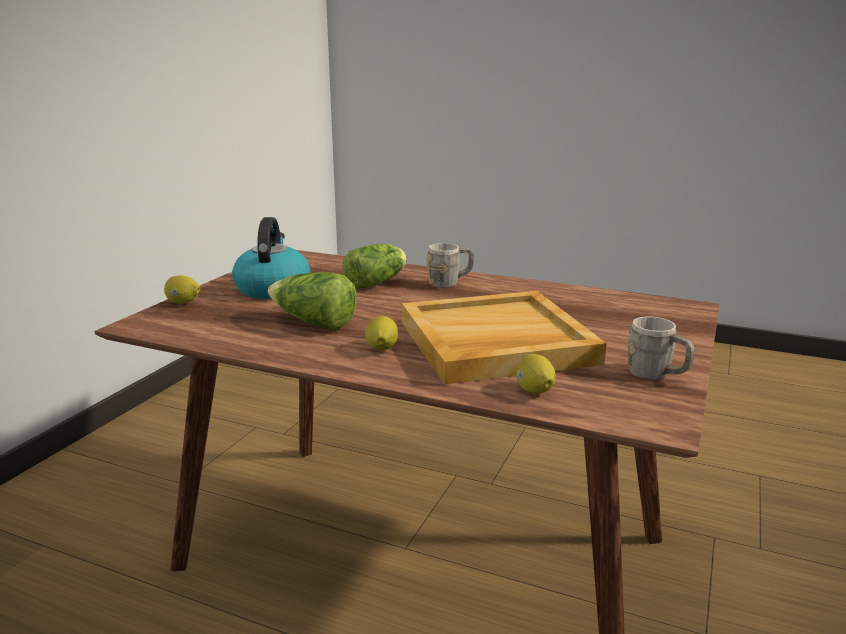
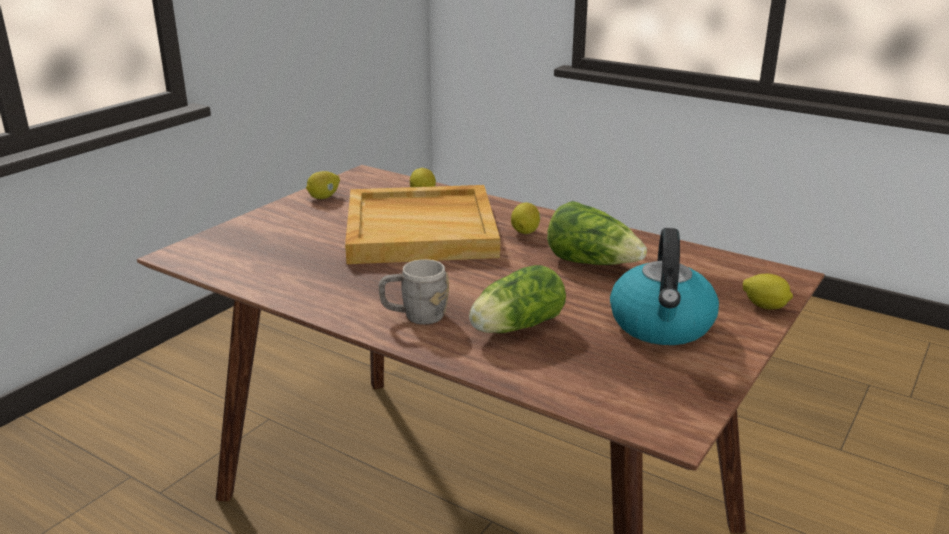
camera: 170 degrees left, 5 degrees up
grey mug [627,316,695,380] -> lemon [306,171,340,199]

